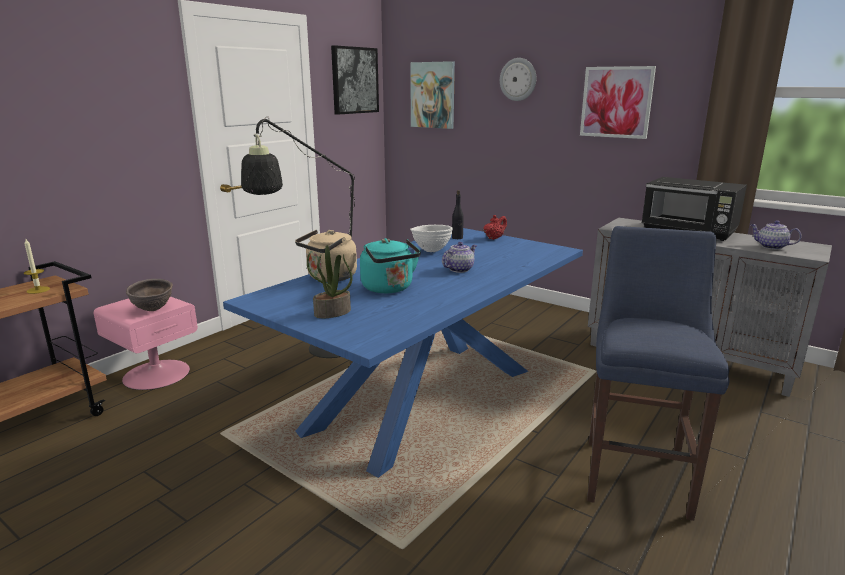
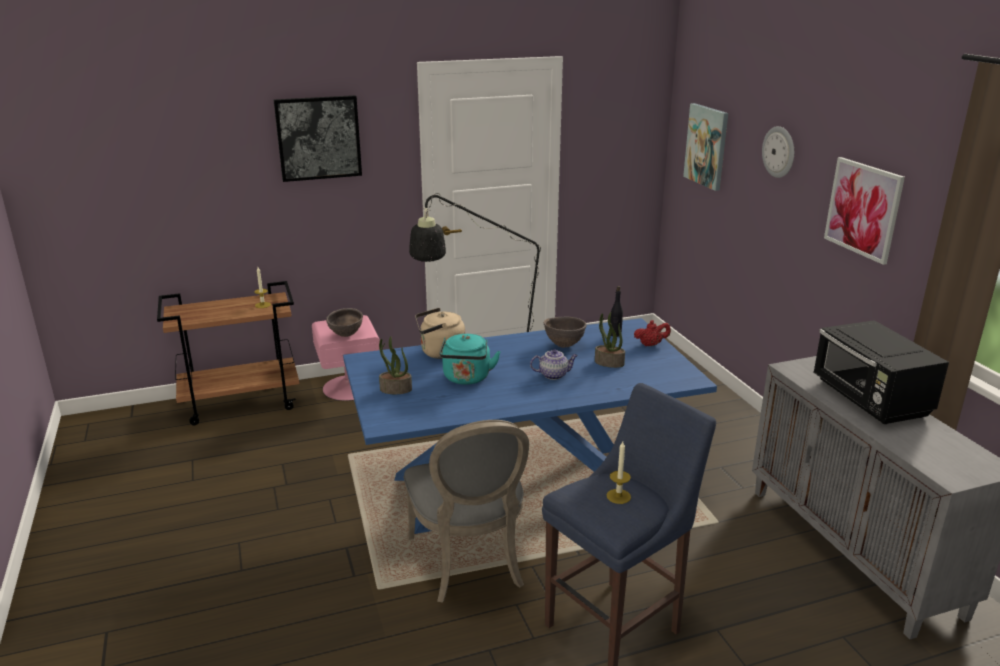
camera: 35 degrees right, 5 degrees up
picture [331,45,379,115] -> picture moved to [274,95,362,182]
white bowl [410,225,453,252] -> brown bowl [543,316,587,348]
teapot [751,221,802,250] -> none
none -> grey chair [403,420,529,603]
none -> potted plant [595,312,625,368]
none -> candle [607,442,631,504]

